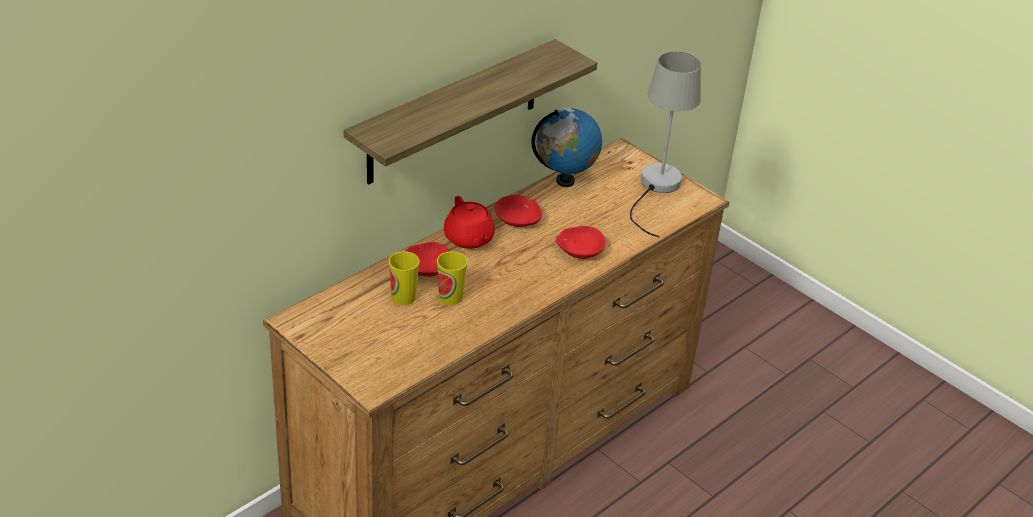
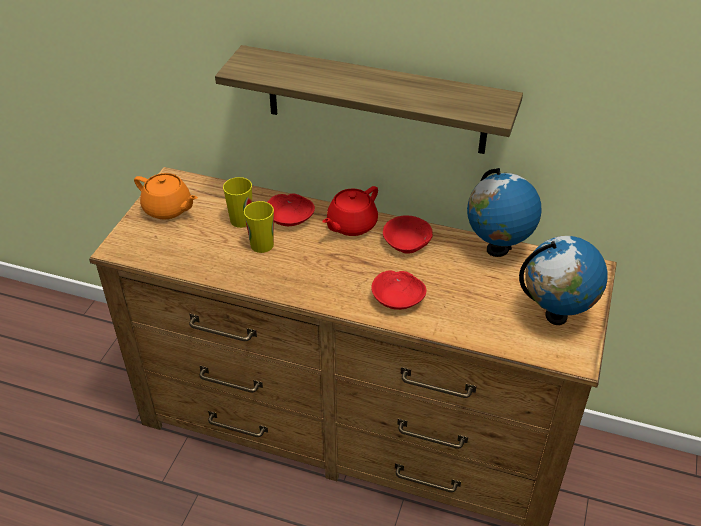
camera: 65 degrees right, 5 degrees up
grey table lamp [630,52,701,237] -> globe [519,236,608,325]
none -> orange teapot [134,173,198,220]

